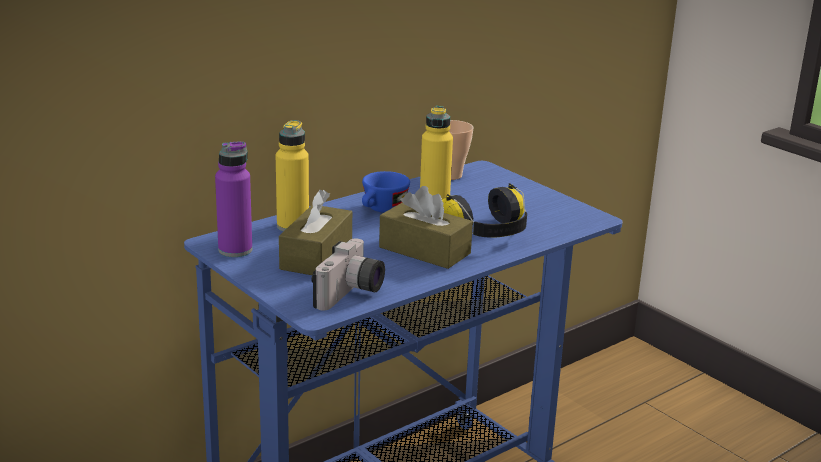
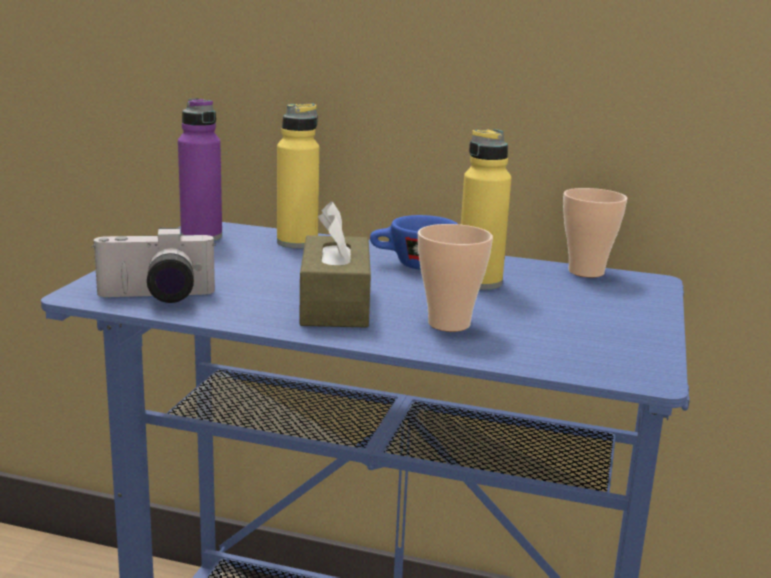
camera: 55 degrees right, 5 degrees down
brown tissue box [279,190,352,275] -> none
headphones [442,183,527,238] -> cup [418,224,493,332]

